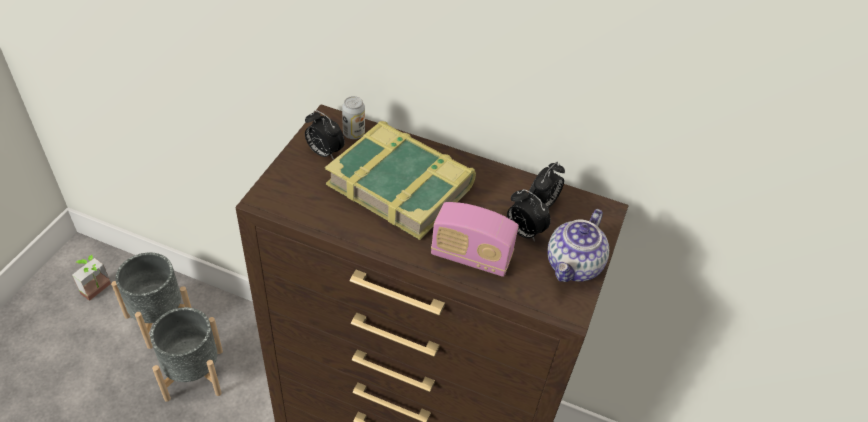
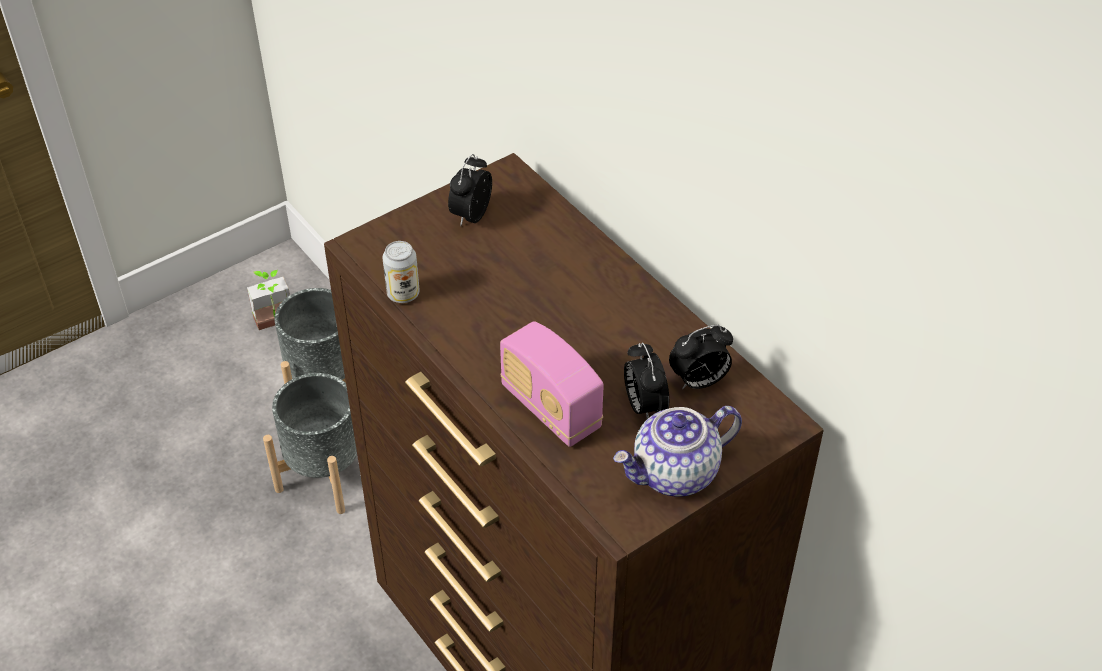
camera: 35 degrees right, 0 degrees up
alarm clock [305,110,345,160] -> alarm clock turned 45 degrees clockwise [448,154,492,227]
book [325,121,476,240] -> none
can [342,96,365,139] -> can moved to [382,241,420,303]

